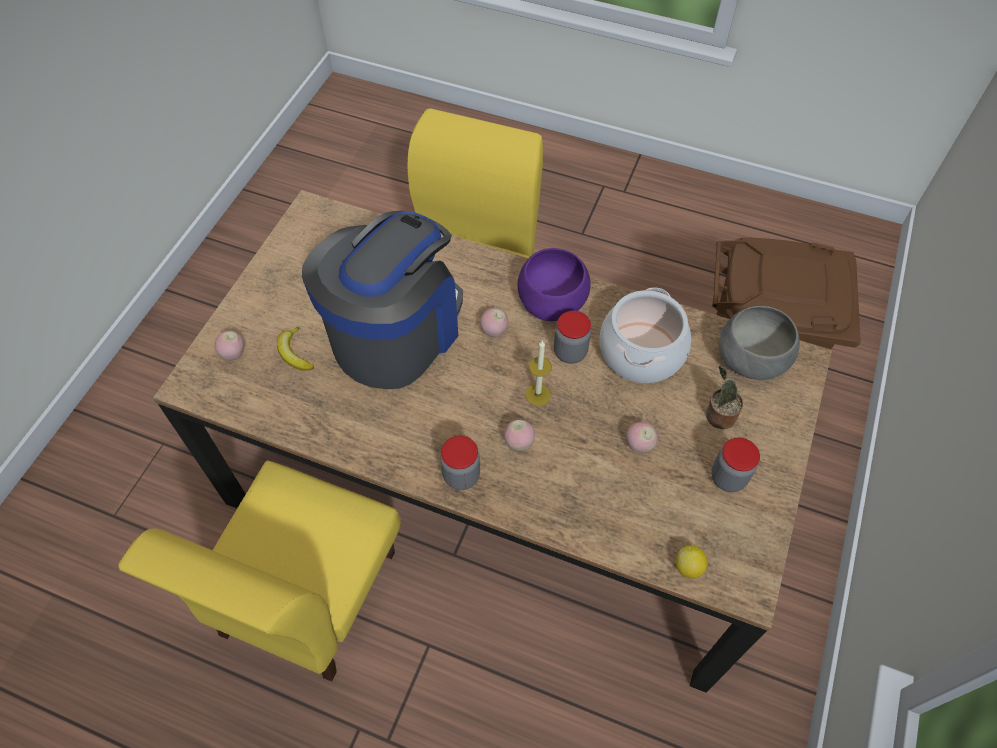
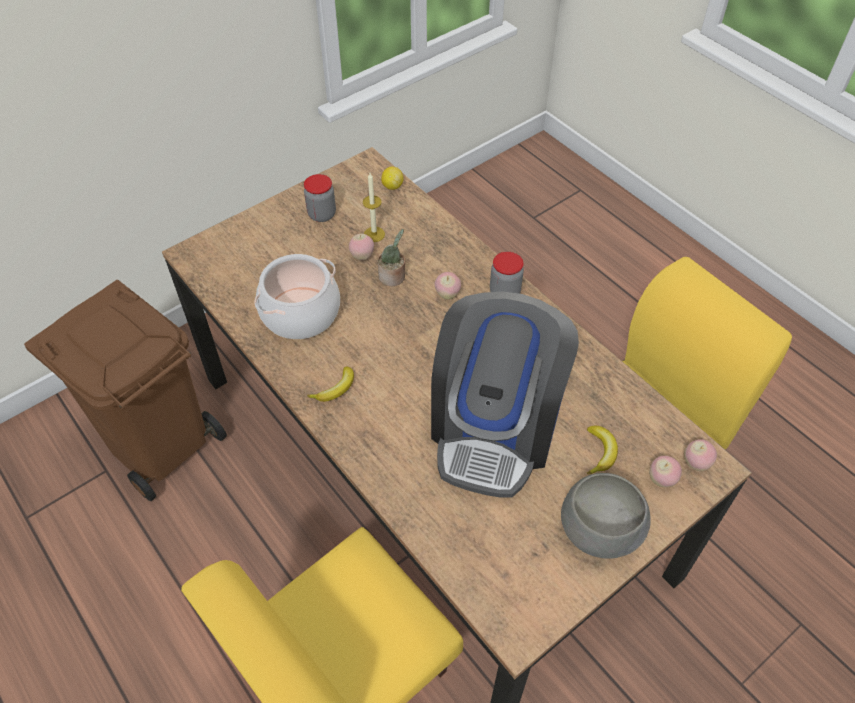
camera: 150 degrees left, 5 degrees down
coffee machine [302,210,463,389] -> coffee machine turned 45 degrees counterclockwise [431,292,579,498]
apple [480,308,509,338] -> apple moved to [684,439,717,471]
purple bowl [517,248,591,321] -> banana [307,366,354,402]
candle [525,341,552,406] -> candle moved to [363,173,385,242]
jar [554,311,591,364] -> none
potted plant [706,366,744,429] -> potted plant moved to [378,229,405,286]
grey bowl [718,306,800,380] -> grey bowl moved to [561,473,651,559]

